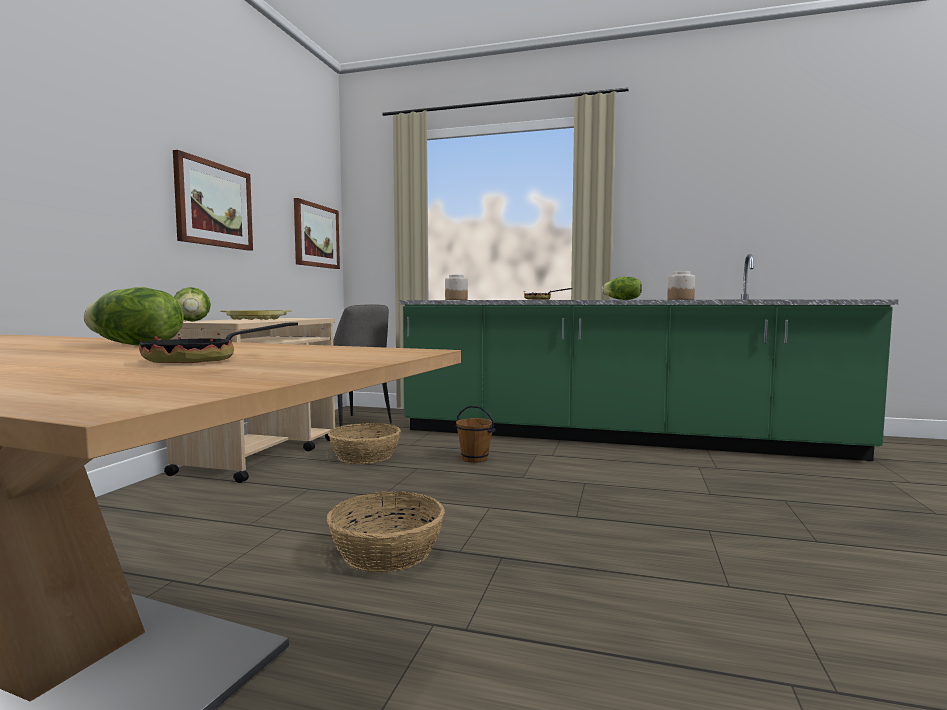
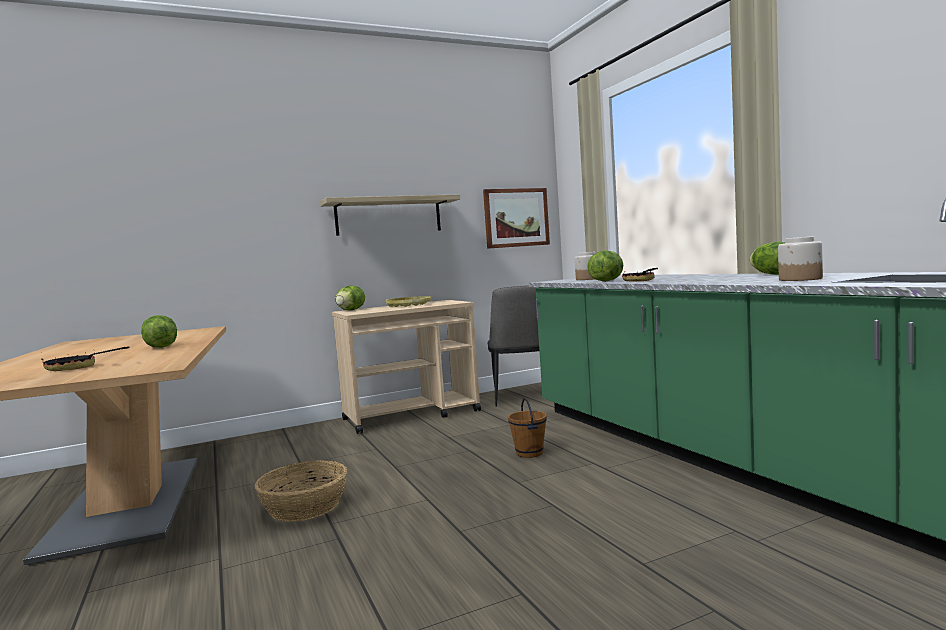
camera: 50 degrees right, 0 degrees up
picture [173,150,253,251] -> shelf [320,194,460,236]
basket [328,423,401,464] -> none
none -> lettuce [587,250,623,282]

